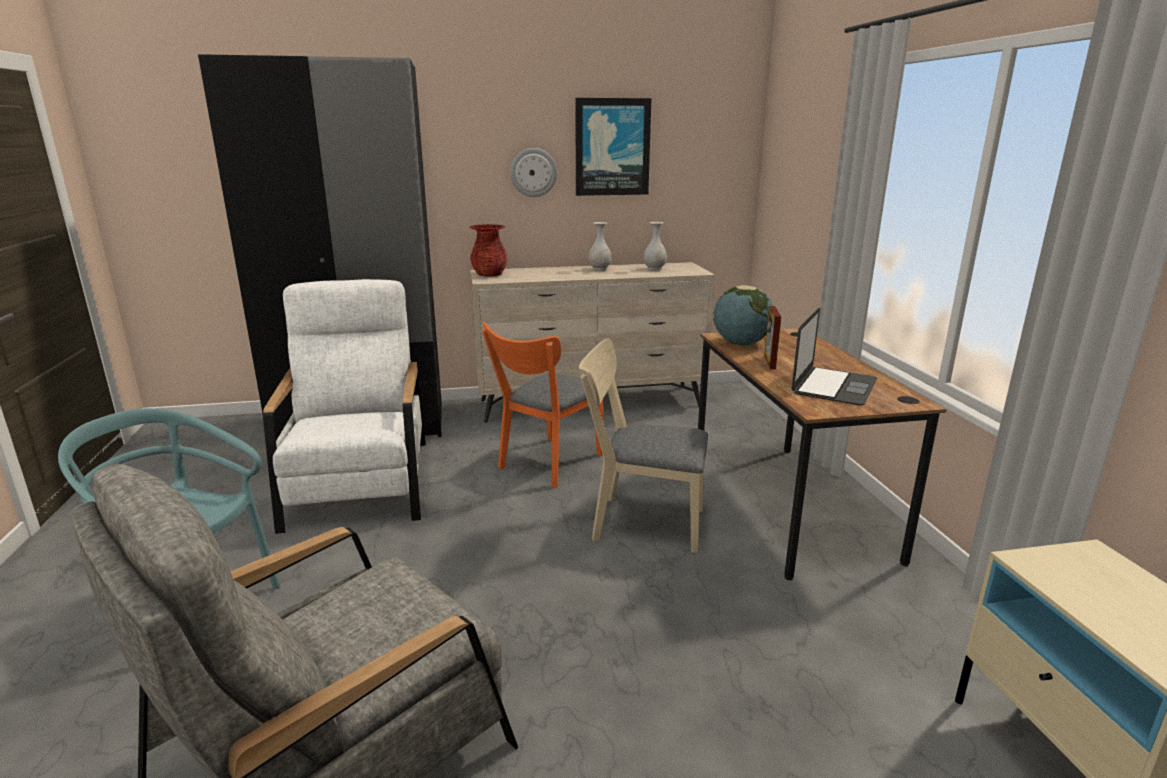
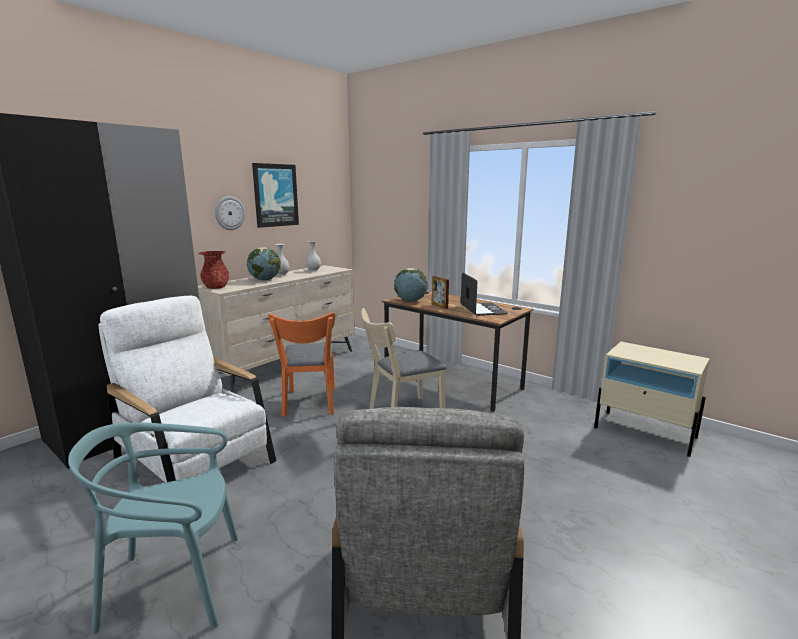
camera: 40 degrees left, 5 degrees down
none -> globe [247,247,281,281]

